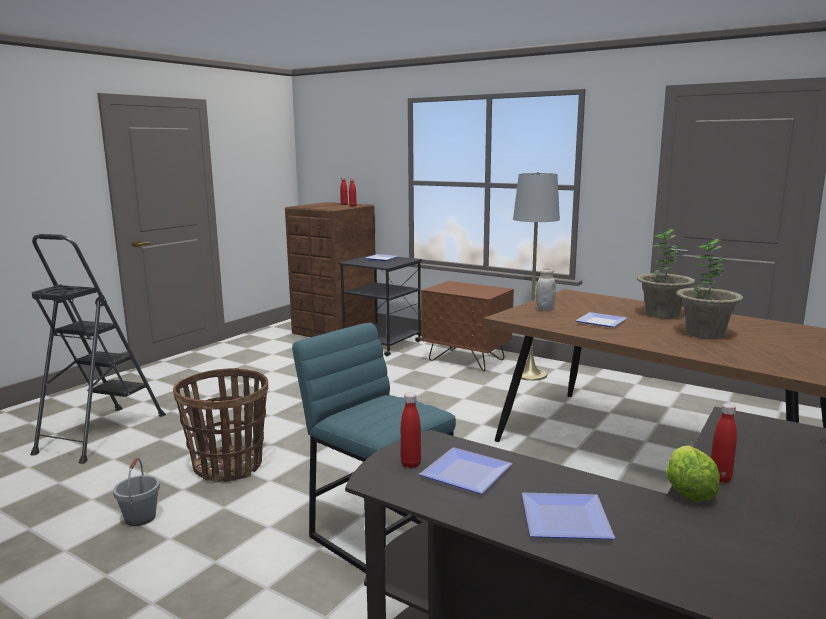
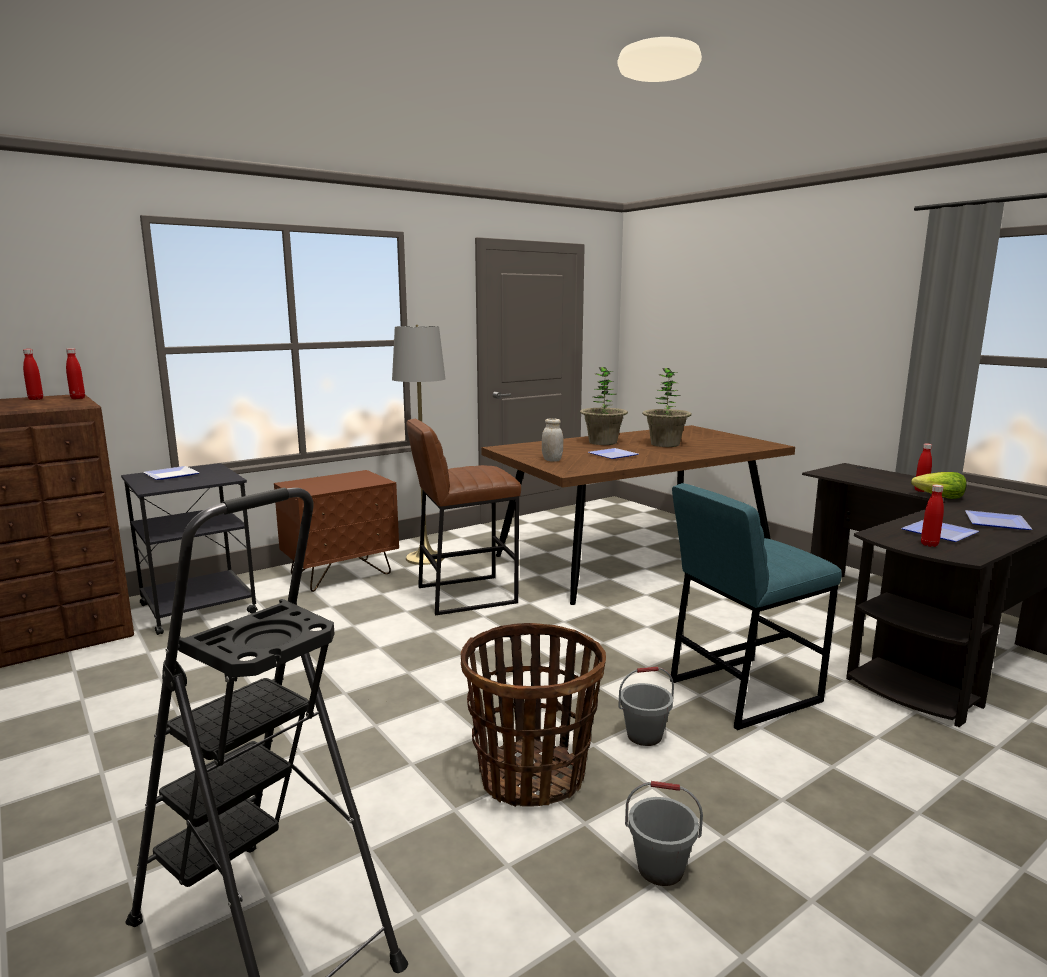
camera: 70 degrees left, 0 degrees up
none -> brown stool [406,419,521,615]
none -> grey bucket [618,667,674,746]

